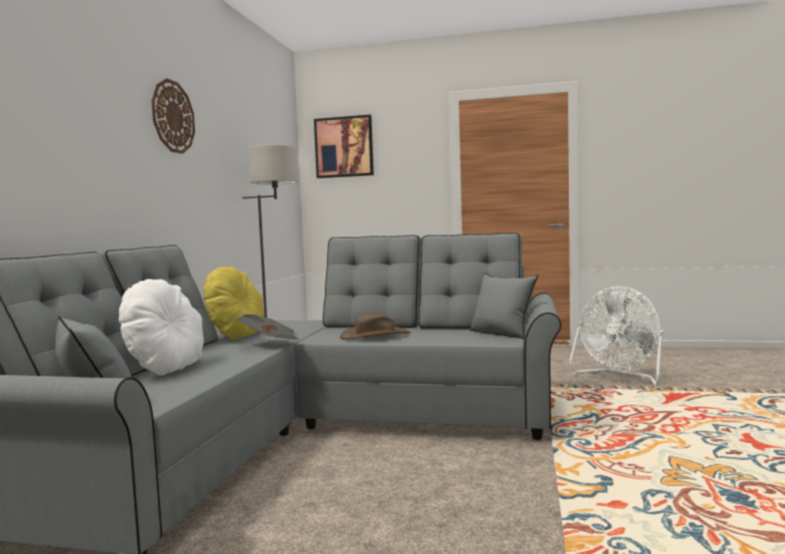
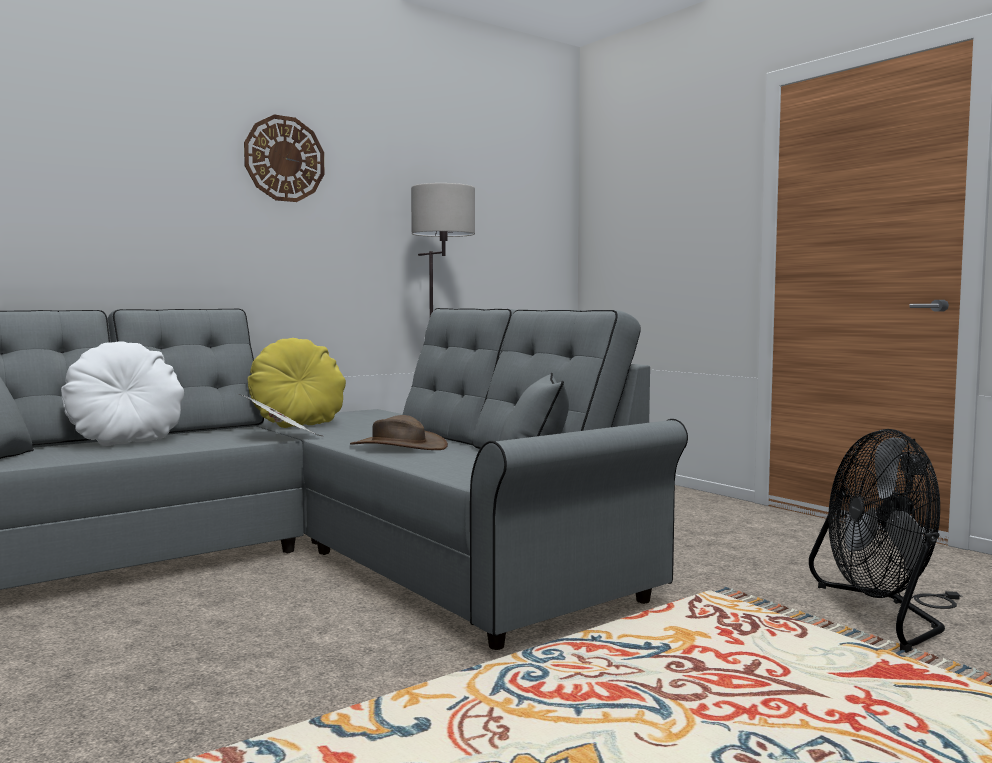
camera: 40 degrees right, 0 degrees up
picture [314,115,374,178] -> none
white fan [570,286,664,389] -> black fan [809,429,963,653]

